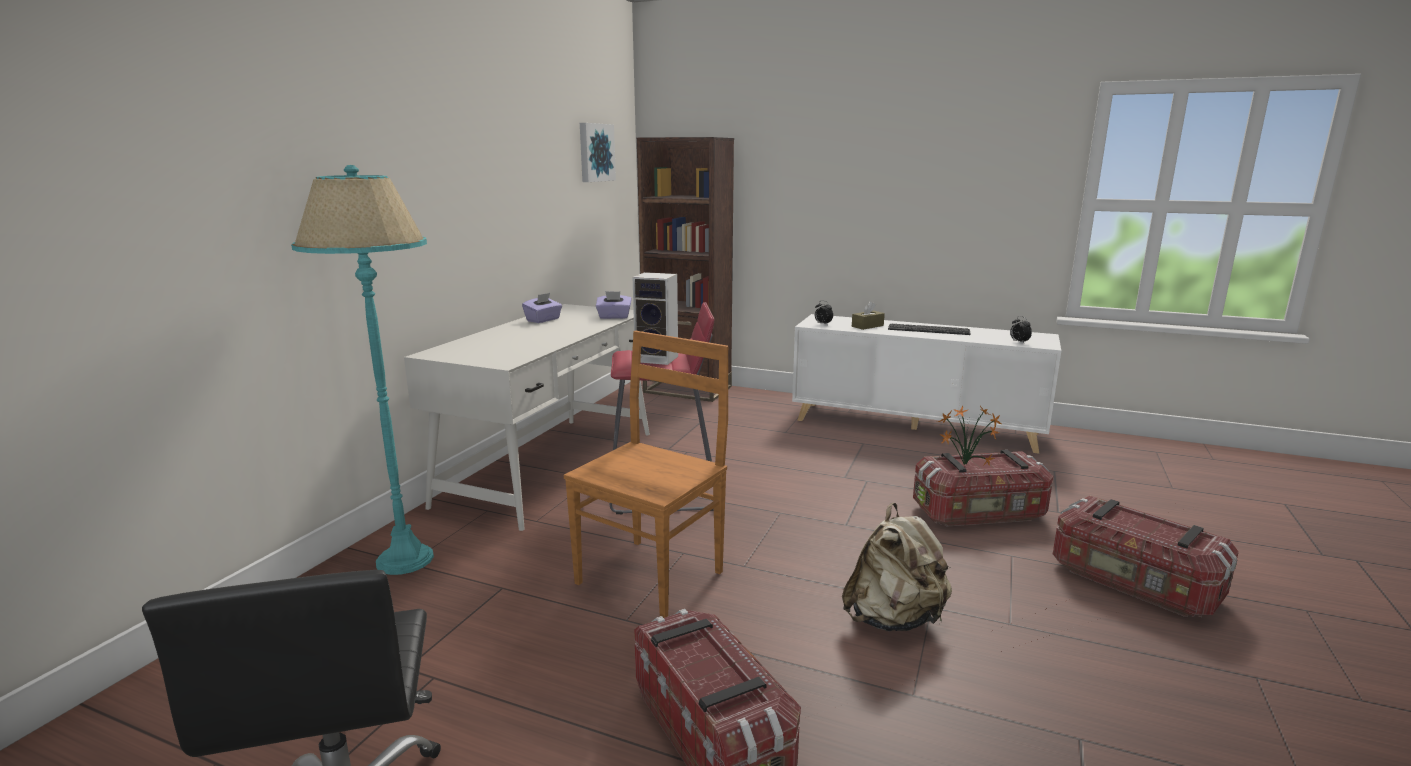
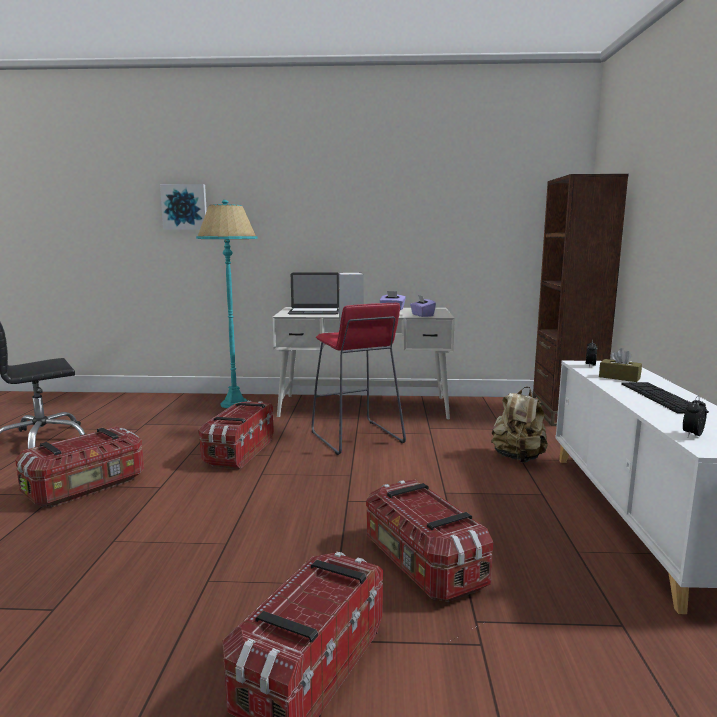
camera: 70 degrees right, 5 degrees down
brown chair [564,331,729,618] -> storage box [198,401,274,470]
picture [580,123,616,182] -> picture moved to [160,184,207,230]
beige backpack [842,503,952,631] -> beige backpack moved to [491,386,548,462]
potted plant [938,405,1001,466] -> none
none -> laptop [288,272,339,315]

